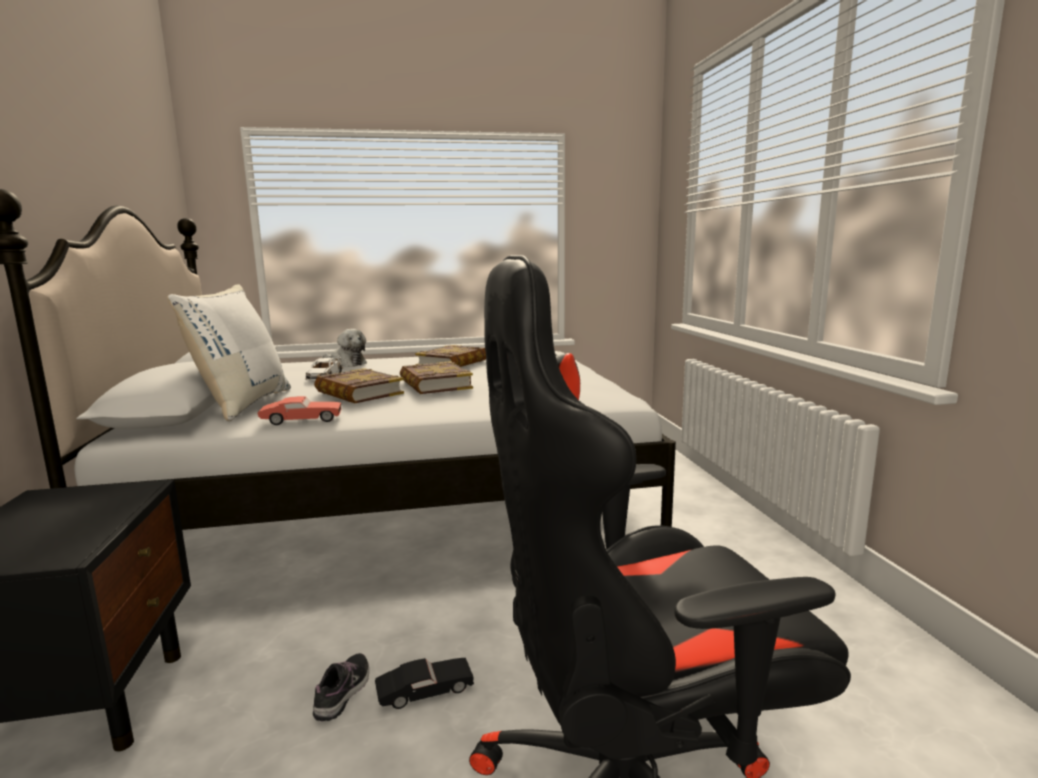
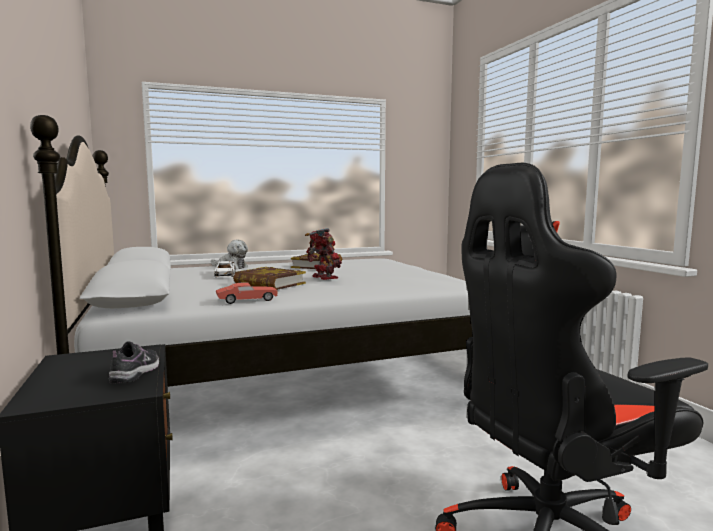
camera: 10 degrees left, 5 degrees down
white pillow [168,284,291,421] -> none
shoe [313,653,369,721] -> shoe moved to [109,341,159,384]
black toy car [375,658,474,709] -> none
book [400,361,473,394] -> toy robot [305,228,342,280]

